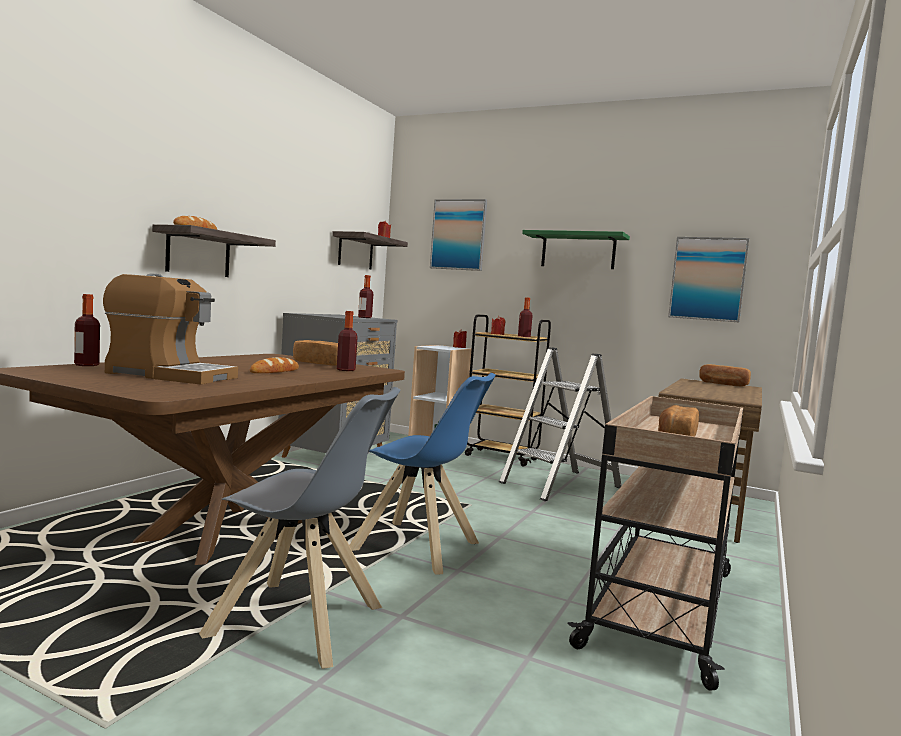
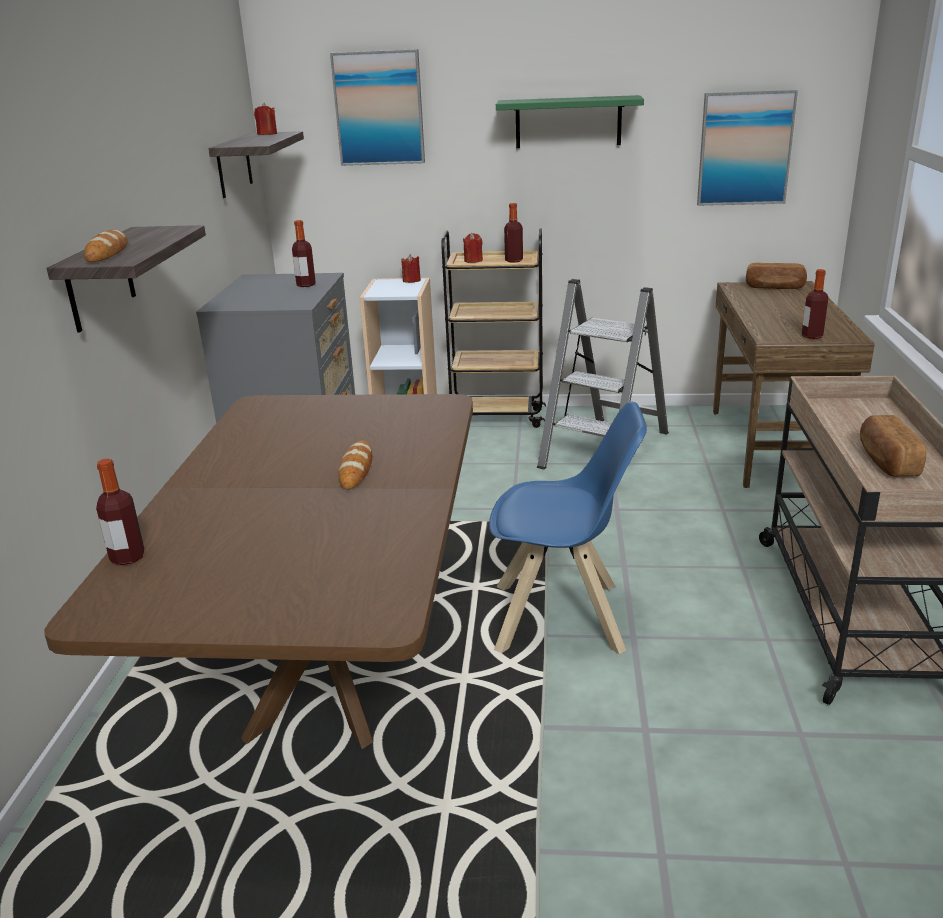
camera: 20 degrees left, 20 degrees up
coffee machine [103,273,238,385] -> none
grey chair [199,387,400,669] -> none
bread [293,340,338,366] -> none
bottle [337,311,358,371] -> bottle moved to [802,269,828,339]

